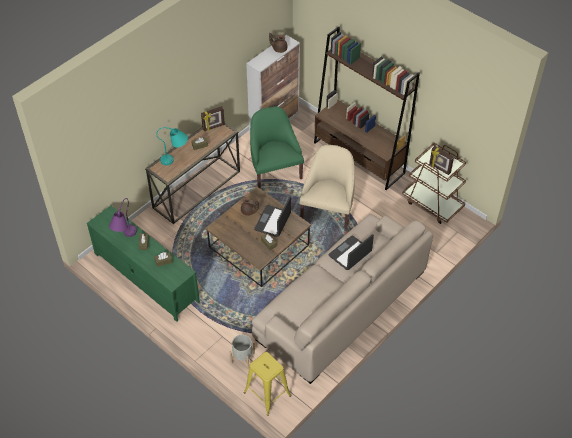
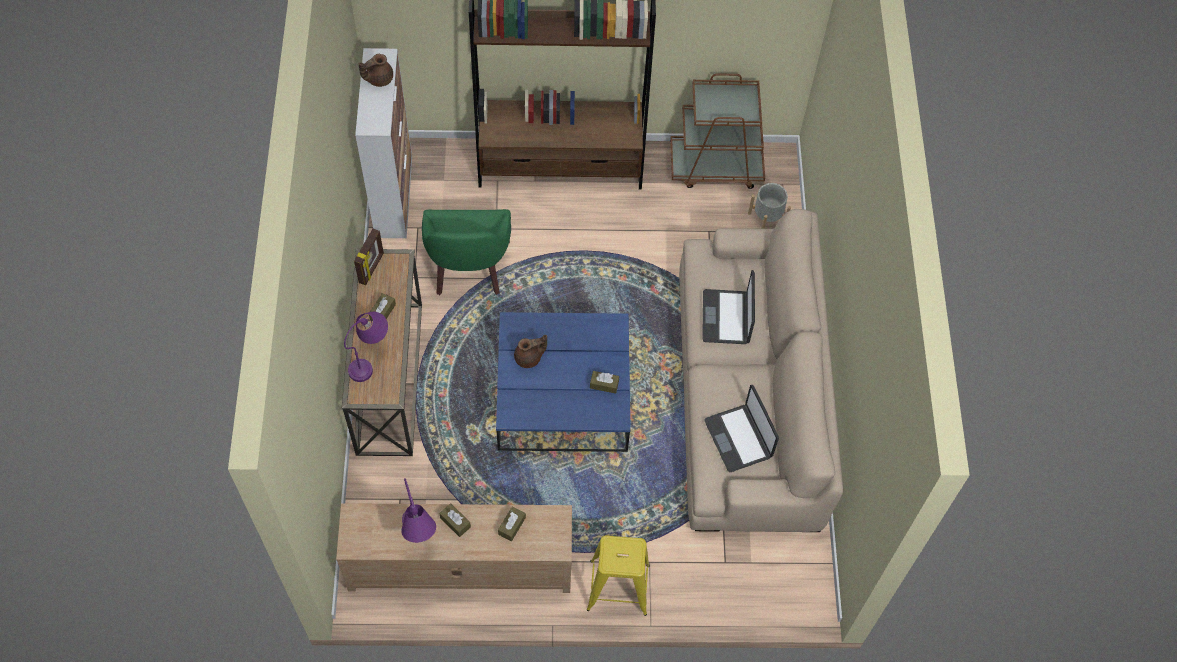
camera: 45 degrees left, 10 degrees up
green tv stand [87,205,200,322] -> beige tv stand [336,503,572,593]
turquoise table lamp [156,127,188,165] -> purple table lamp [344,312,388,382]
brown coffee table [206,187,311,287] -> blue coffee table [496,312,631,452]
grey planter [230,335,255,369] -> grey planter moved to [748,183,791,229]
yellow stool [244,352,291,416] -> yellow stool moved to [587,535,650,616]
green armchair [250,107,304,189] -> green armchair turned 120 degrees counterclockwise [422,209,511,295]
laptop [254,196,291,237] -> laptop moved to [704,385,779,472]
beige armchair [300,145,355,229] -> none
picture frame [429,146,454,175] -> none

